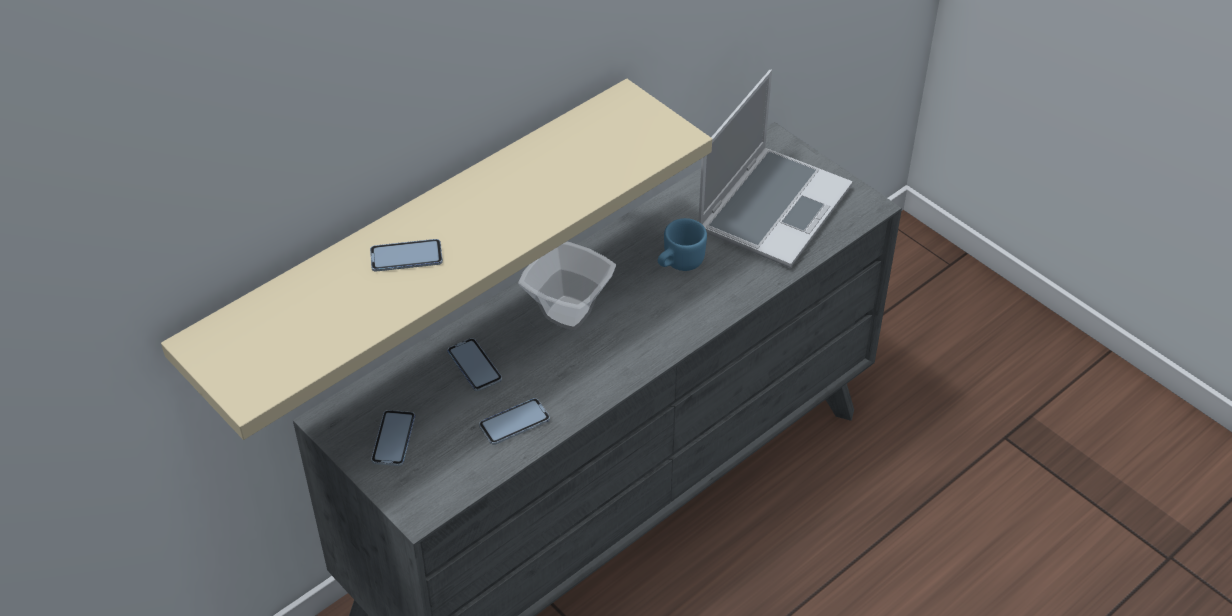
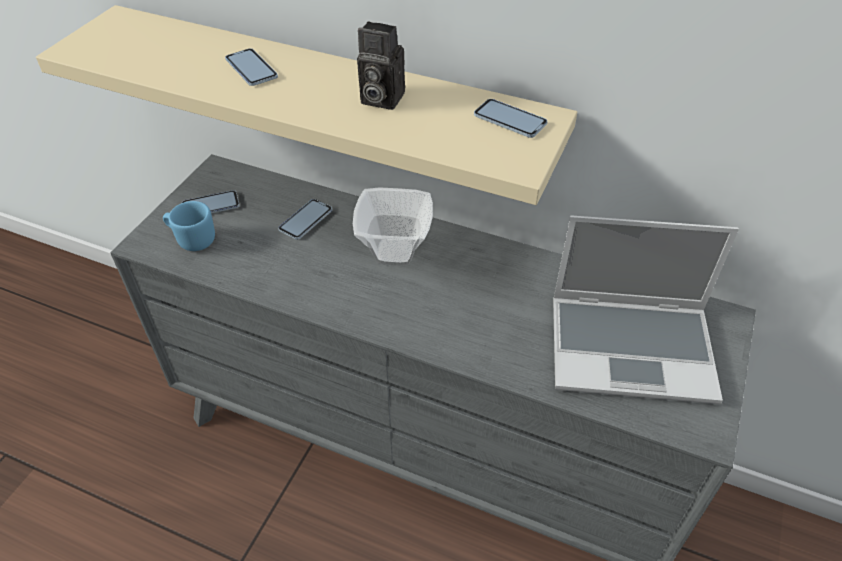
camera: 65 degrees right, 0 degrees up
phone [479,398,550,445] -> phone moved to [474,99,548,138]
blue mug [658,218,707,271] -> blue mug moved to [163,201,215,251]
none -> camera [357,21,405,110]

